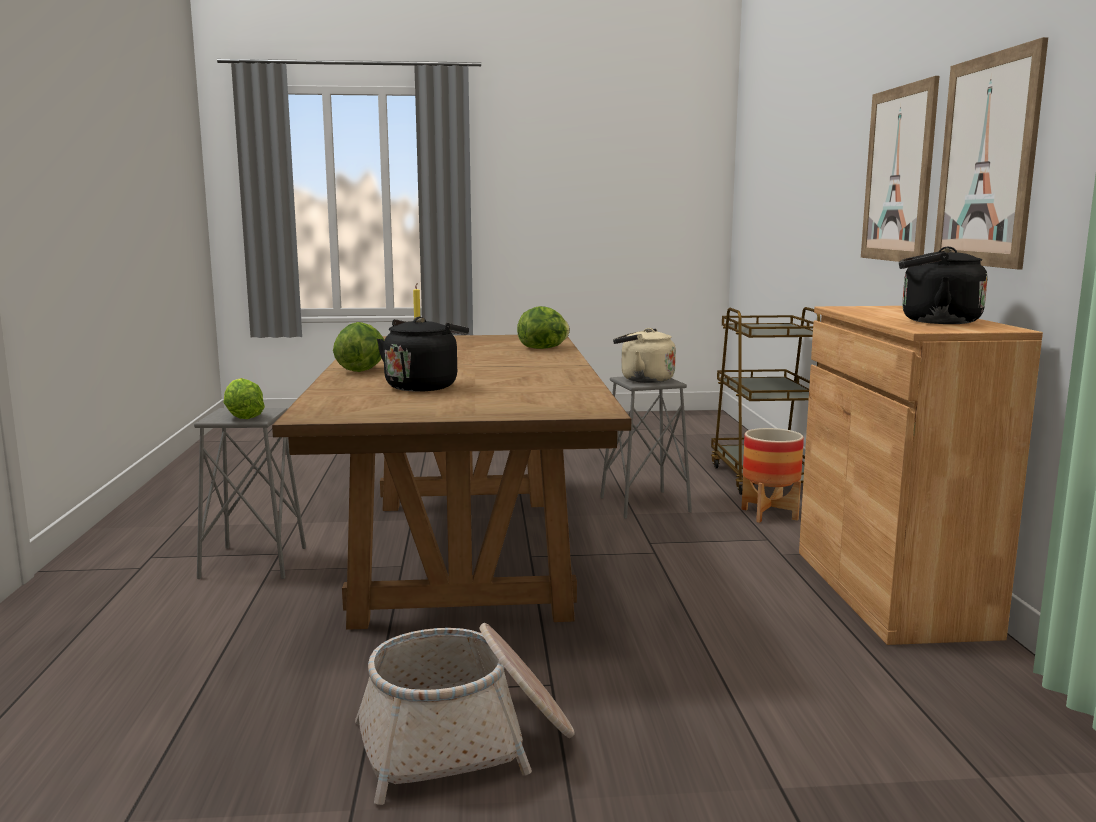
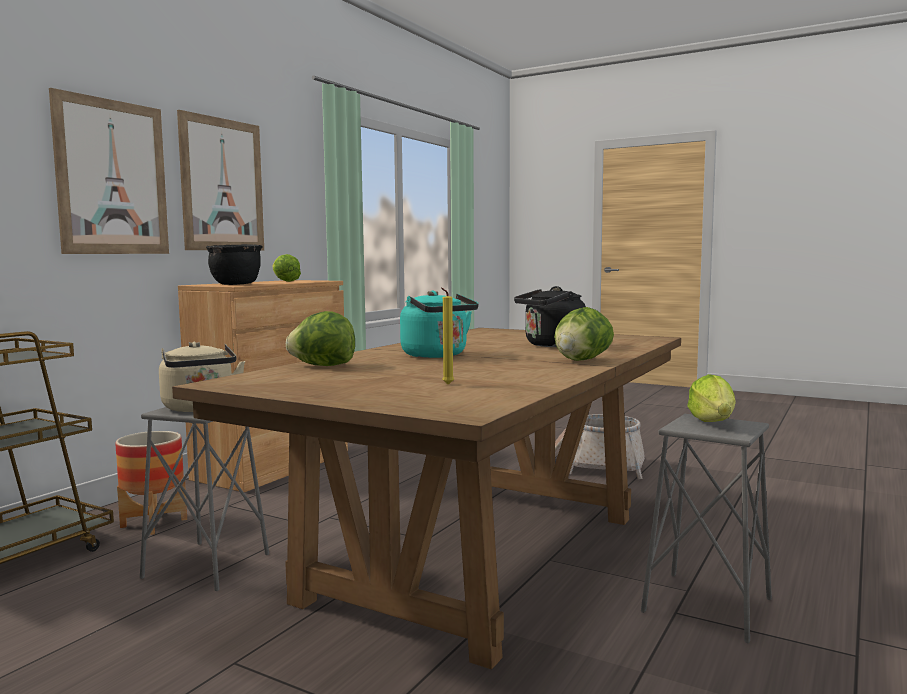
camera: 145 degrees left, 5 degrees down
black kettle [899,247,988,324] -> lettuce [272,254,301,282]
none -> black cooking pot [206,244,263,285]
none -> turquoise kettle [400,291,479,358]

